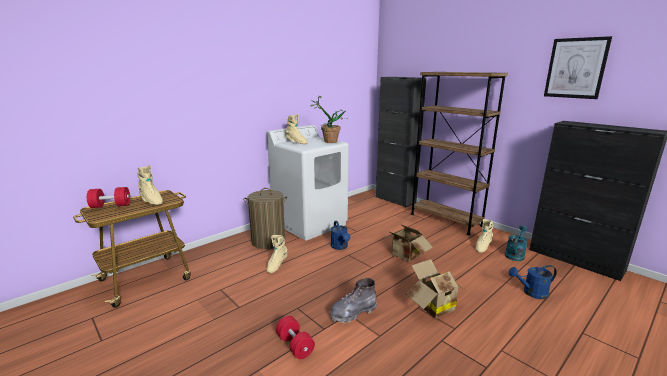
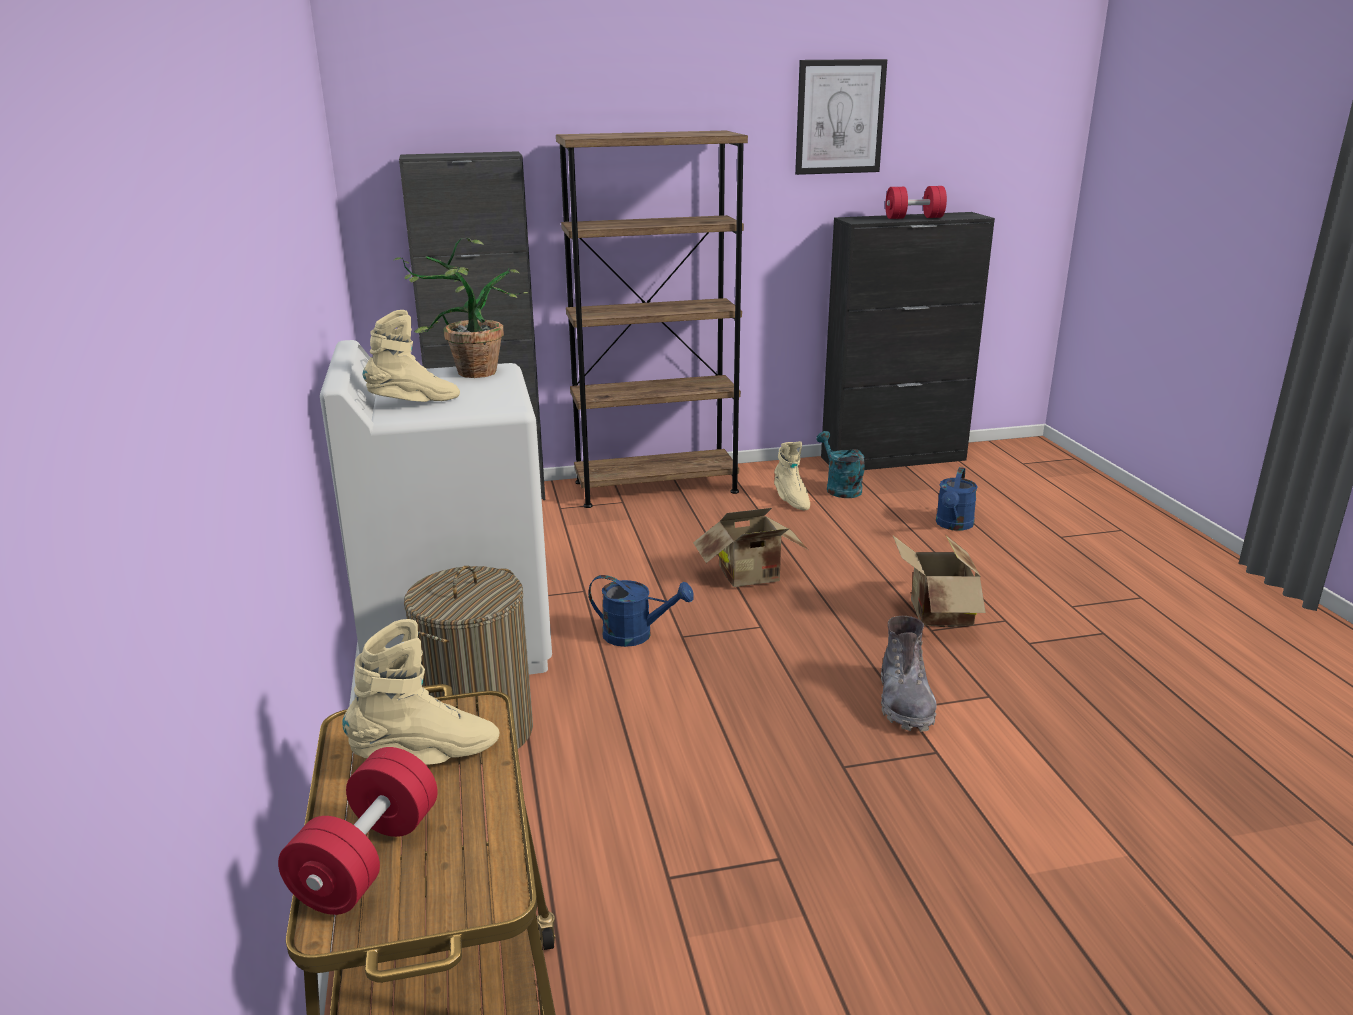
camera: 60 degrees left, 5 degrees up
beige boot [266,235,288,273] -> none
red dumbbell [276,316,315,359] -> red dumbbell moved to [885,186,947,219]

